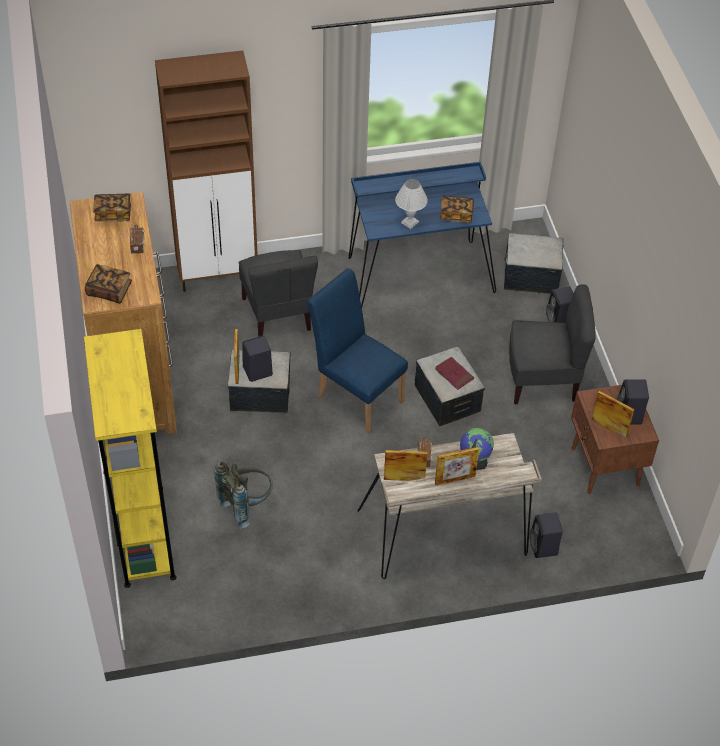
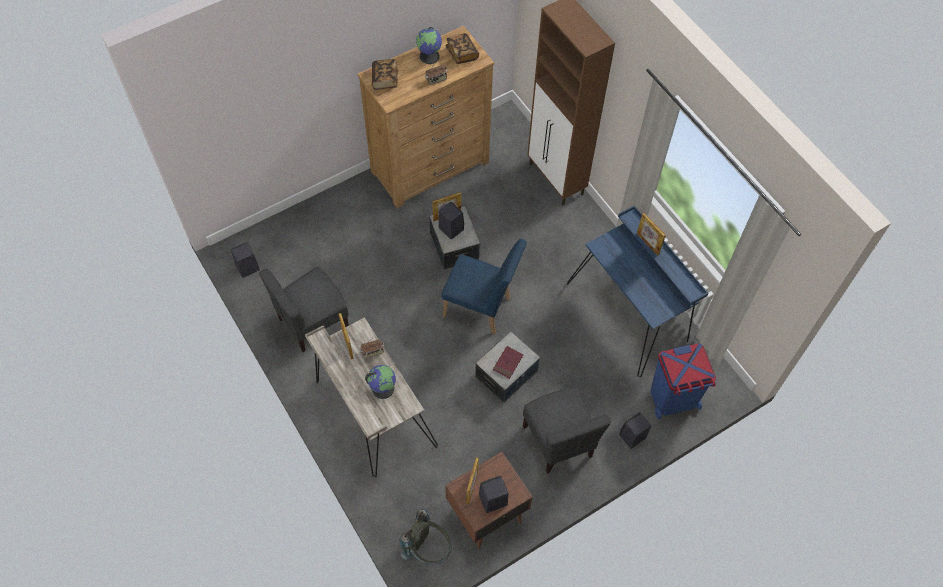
camera: 70 degrees right, 10 degrees up
yellow bookcase [84,329,176,588] -> none
grey backpack [214,462,273,528] -> grey backpack moved to [400,509,451,565]
grey chair [239,250,318,337] -> grey chair moved to [259,267,349,352]
blue chair [307,268,408,433] -> blue chair turned 90 degrees clockwise [442,239,527,335]
white table lamp [395,179,428,229] -> none
picture frame [435,447,479,485] -> picture frame moved to [637,213,666,256]
book [440,196,474,223] -> none
storage box [504,233,563,294] -> blue trash can [651,344,716,419]
black speaker [530,512,563,558] -> black speaker moved to [231,242,260,278]
none -> globe [416,27,442,64]

